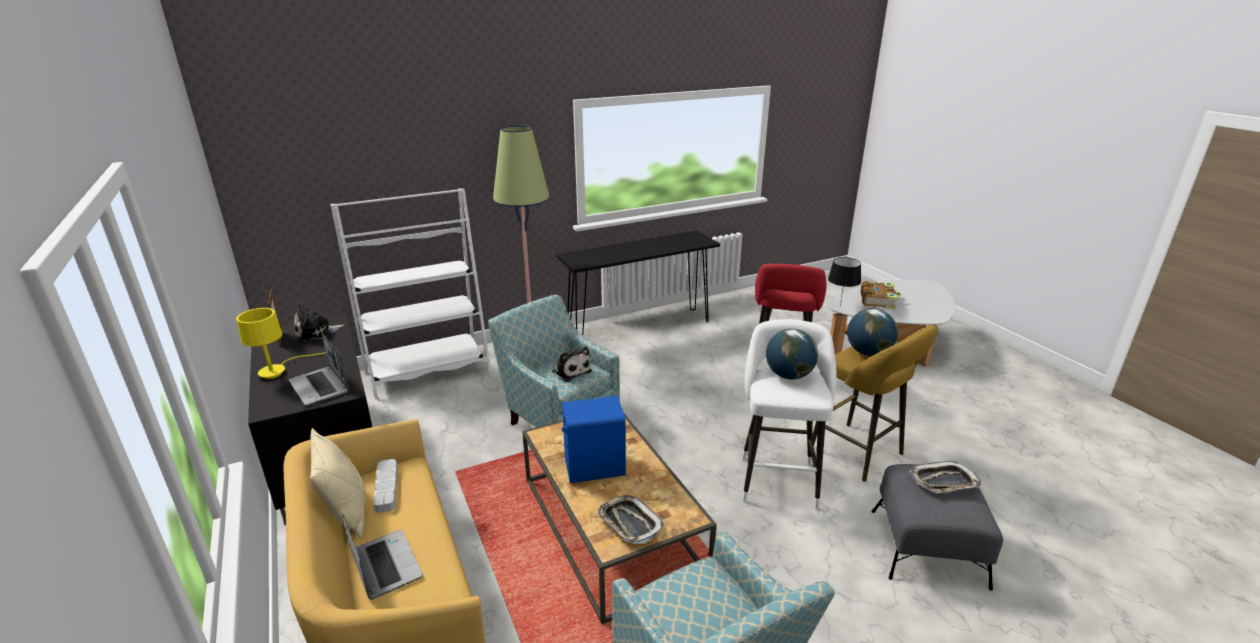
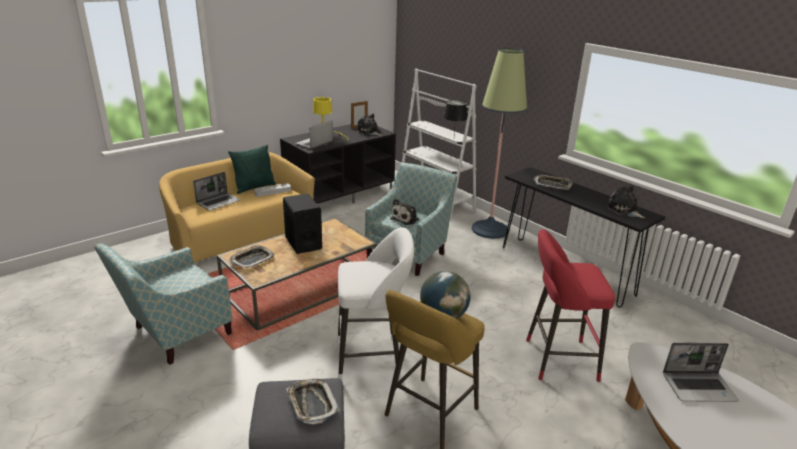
camera: 75 degrees right, 0 degrees up
beige pillow [310,428,365,537] -> green pillow [228,145,276,194]
blue speaker [562,396,626,483] -> black speaker [283,193,322,254]
globe [766,329,818,380] -> none
black table lamp [828,257,861,306] -> black table lamp moved to [443,100,468,134]
book [861,281,902,309] -> laptop [663,343,739,402]
none -> tray [533,175,573,190]
none -> plush toy [607,185,645,218]

